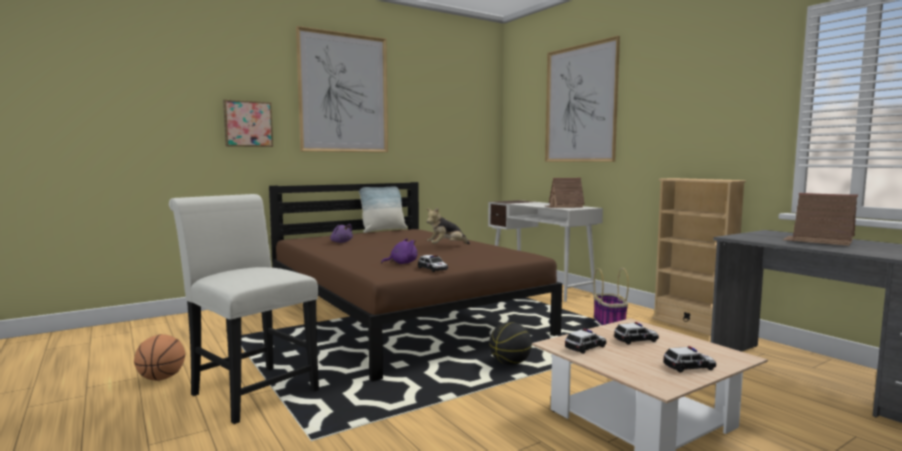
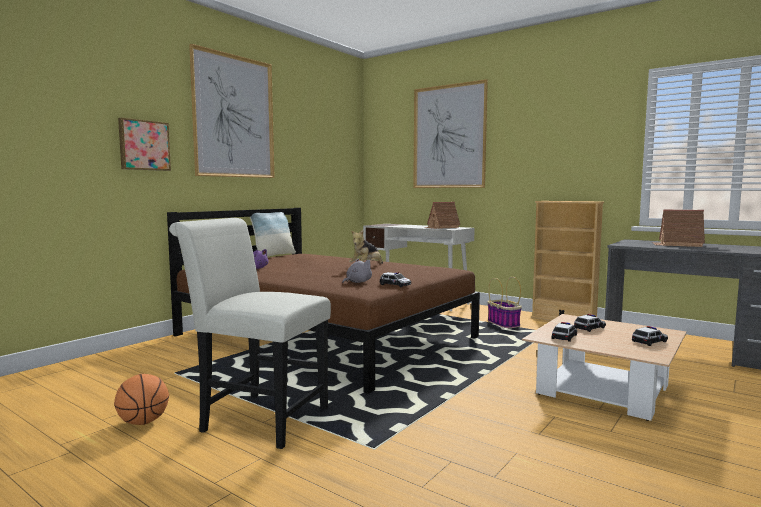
camera: 20 degrees left, 0 degrees up
purple plush toy [381,238,418,264] -> grey plush toy [342,258,372,283]
basketball [489,322,532,365] -> none

